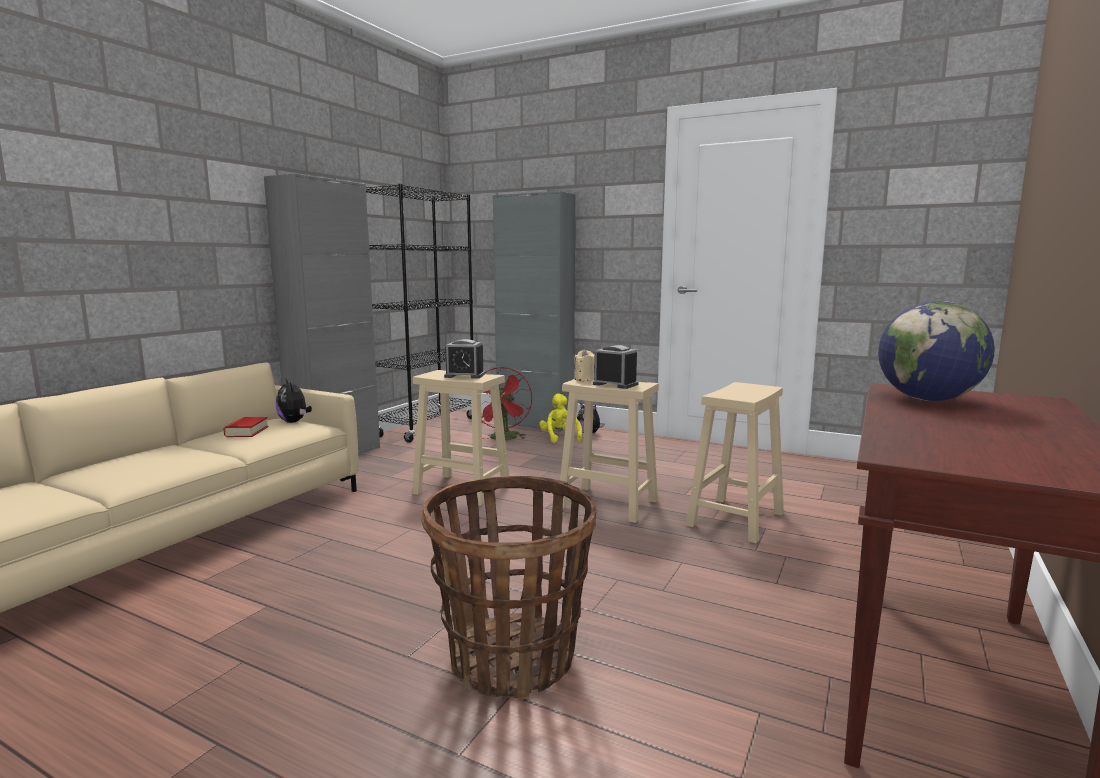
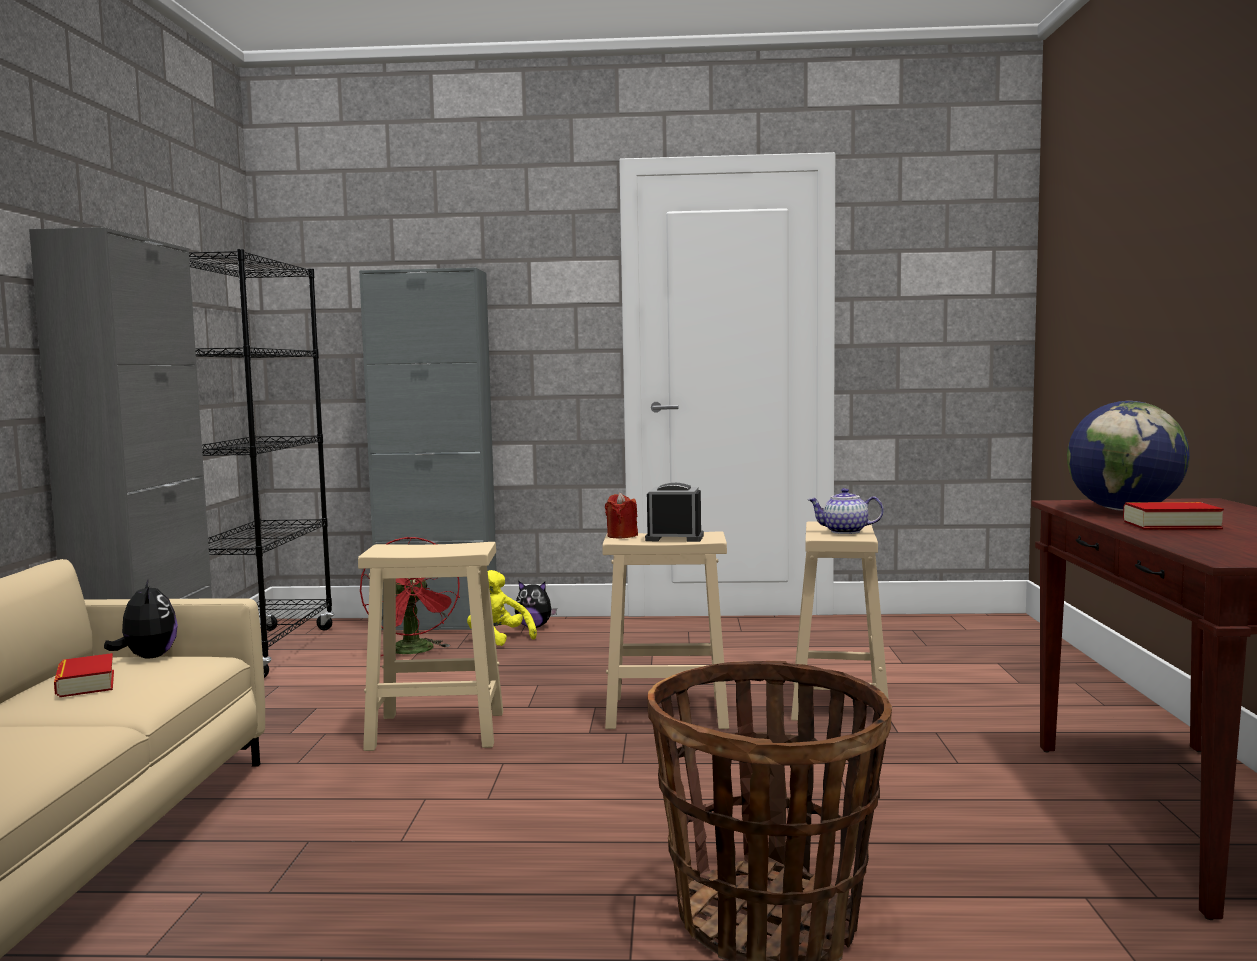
camera: 25 degrees left, 5 degrees down
plush toy [276,379,312,423] -> plush toy turned 150 degrees counterclockwise [104,578,178,658]
alarm clock [444,339,485,379] -> none
beige candle [574,349,595,381] -> red candle [605,492,638,539]
none -> teapot [808,488,883,534]
none -> book [1123,502,1224,529]

